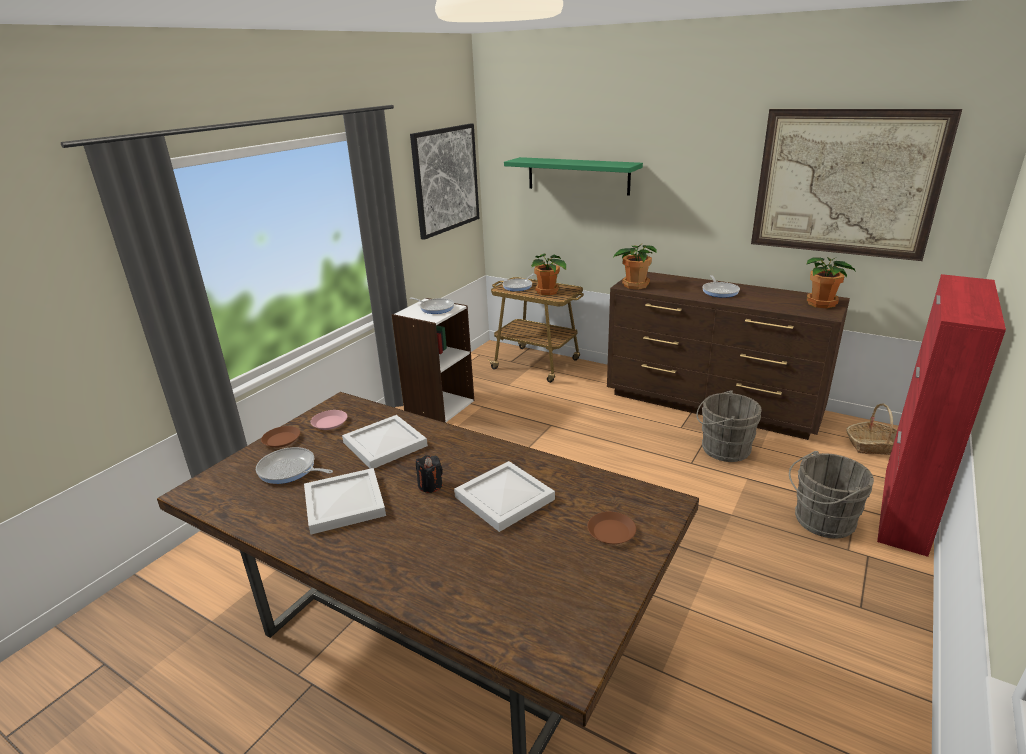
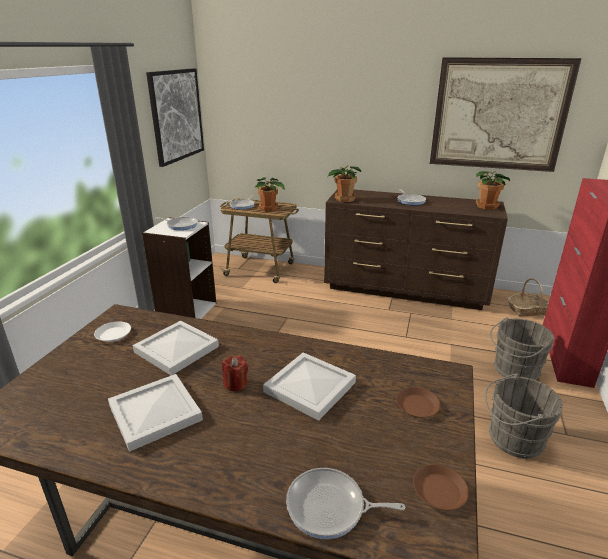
camera: 15 degrees left, 0 degrees up
frying pan [256,447,333,484] -> frying pan moved to [286,468,405,539]
brown plate [261,426,300,448] -> brown plate moved to [413,464,469,510]
pink plate [311,410,348,430] -> white plate [94,322,131,342]
black candle [416,455,443,493] -> red candle [222,355,248,391]
green shelf [504,157,643,196] -> none
grey bucket [697,390,762,462] -> grey bucket moved to [485,374,563,458]

